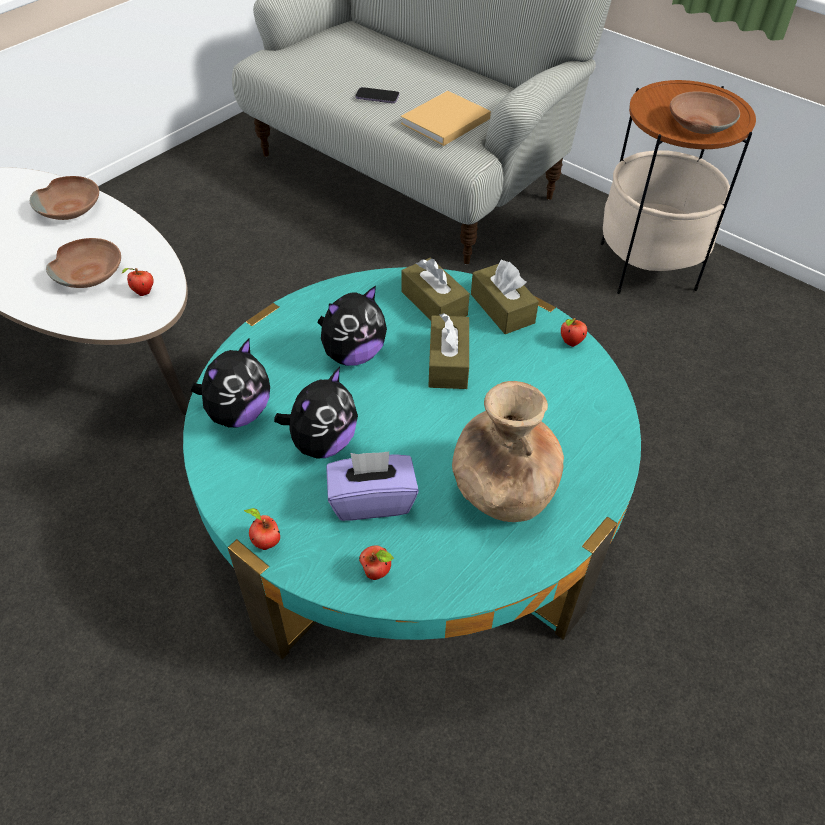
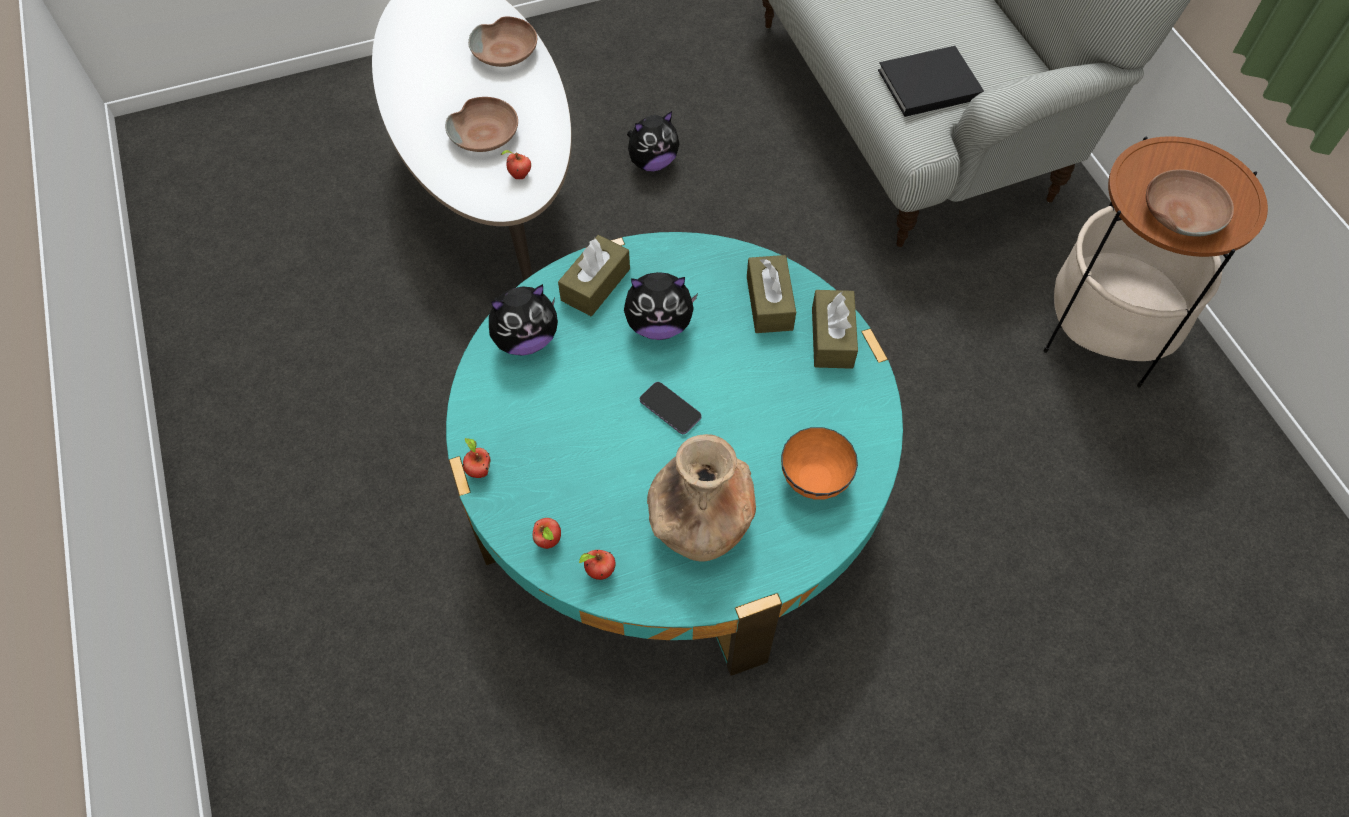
camera: 30 degrees right, 10 degrees up
plush toy [274,367,358,458] -> plush toy moved to [627,111,680,171]
purple tissue box [326,451,419,521] -> none
phone [355,87,399,103] -> phone moved to [640,382,702,434]
beige book [401,91,491,146] -> black book [878,46,984,117]
brown tissue box [428,313,469,389] -> brown tissue box moved to [558,235,630,316]
apple [561,318,587,347] -> apple moved to [579,550,616,580]
none -> orange bowl [781,427,858,499]

